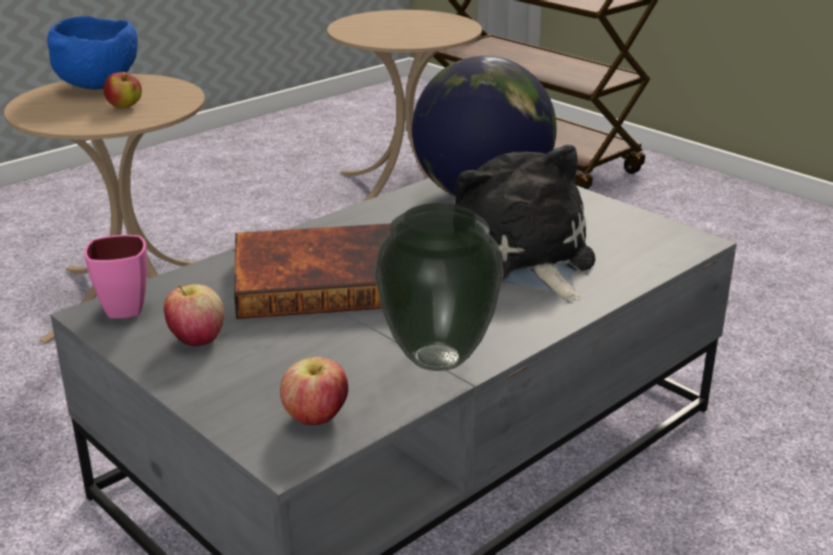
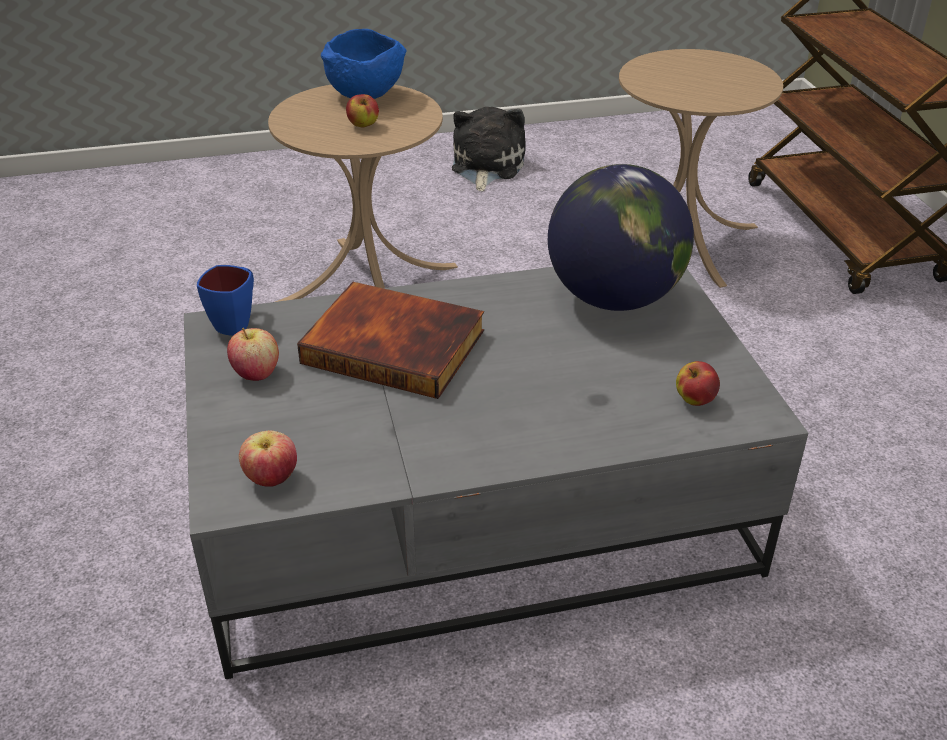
camera: 30 degrees right, 10 degrees up
pink mug [84,235,147,318] -> blue mug [197,265,254,336]
vase [374,203,504,371] -> none
plush toy [455,144,595,301] -> plush toy moved to [452,107,526,192]
none -> apple [676,361,720,406]

